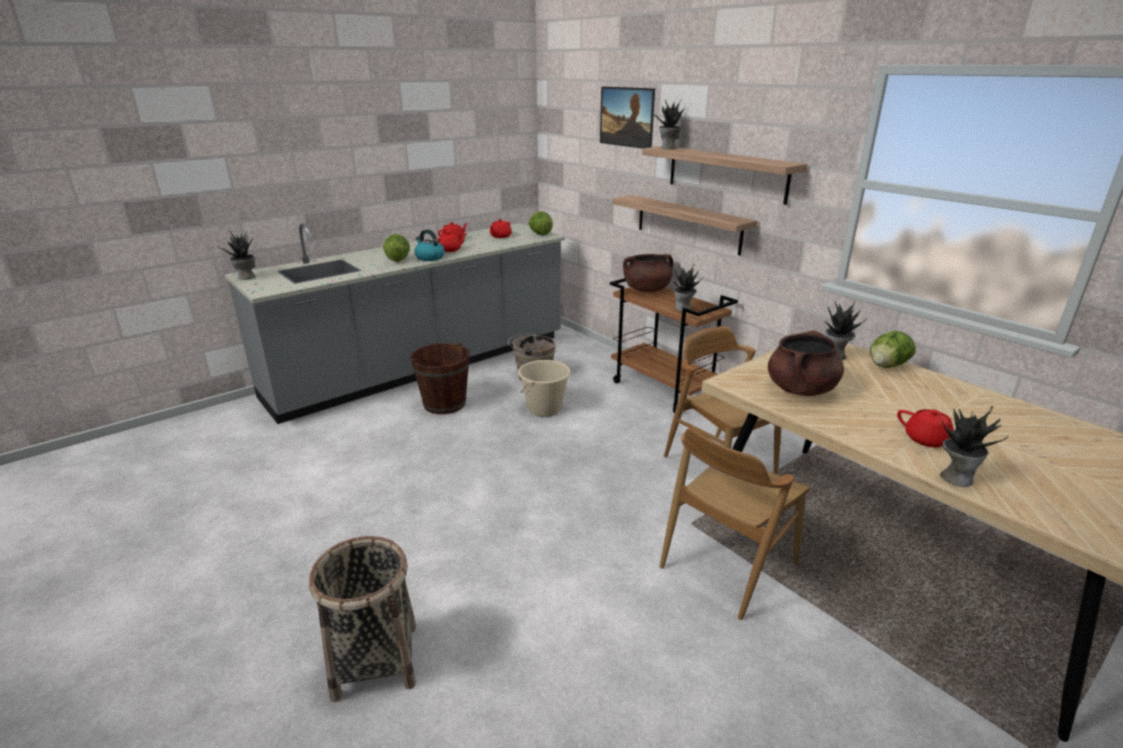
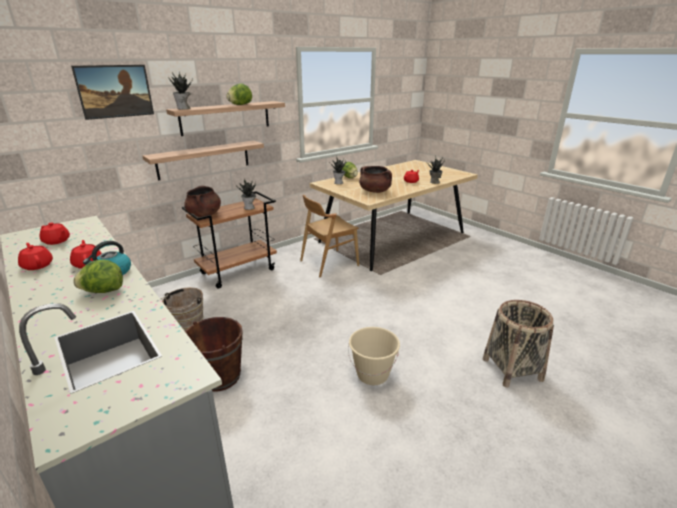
camera: 90 degrees left, 0 degrees up
potted plant [218,232,256,280] -> none
beige bucket [518,360,570,417] -> beige bucket moved to [348,327,400,385]
lettuce [529,211,553,235] -> lettuce moved to [226,84,252,105]
brown chair [660,428,809,620] -> none

